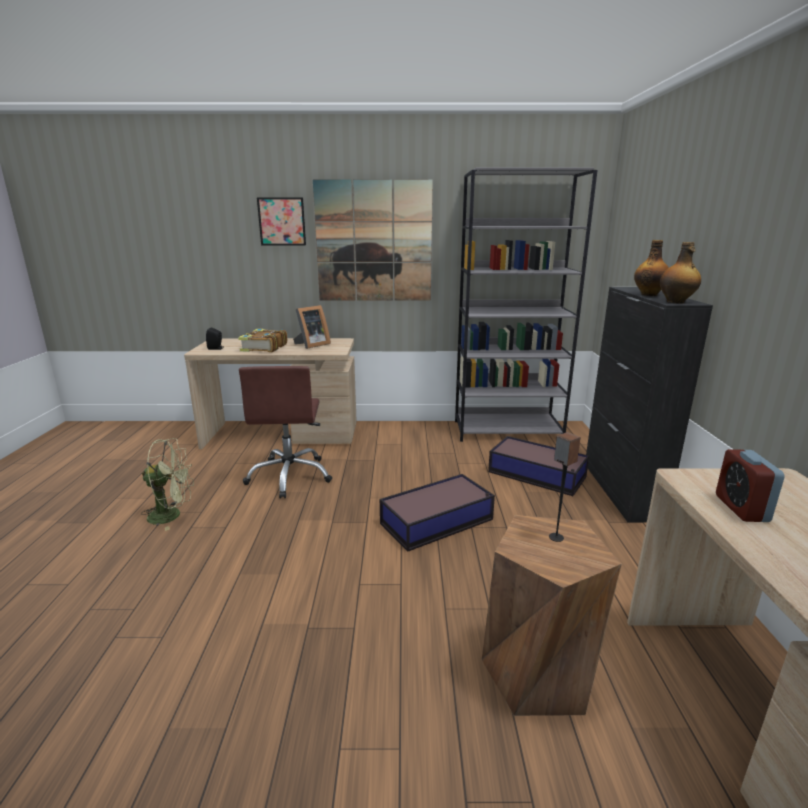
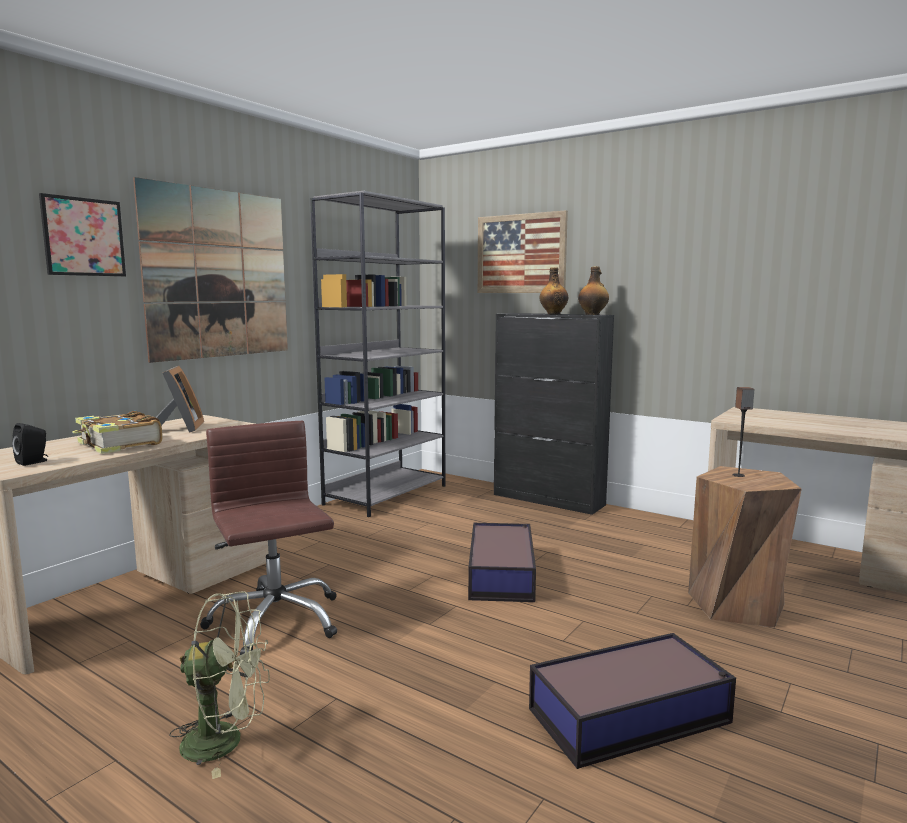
camera: 55 degrees left, 10 degrees down
green fan [141,438,194,531] -> green fan turned 60 degrees clockwise [169,591,270,779]
brown office chair [239,366,332,498] -> brown office chair turned 150 degrees counterclockwise [200,421,337,655]
storage box [488,436,589,496] -> storage box moved to [529,633,736,769]
alarm clock [716,449,785,522] -> none
none -> picture [478,210,568,293]

